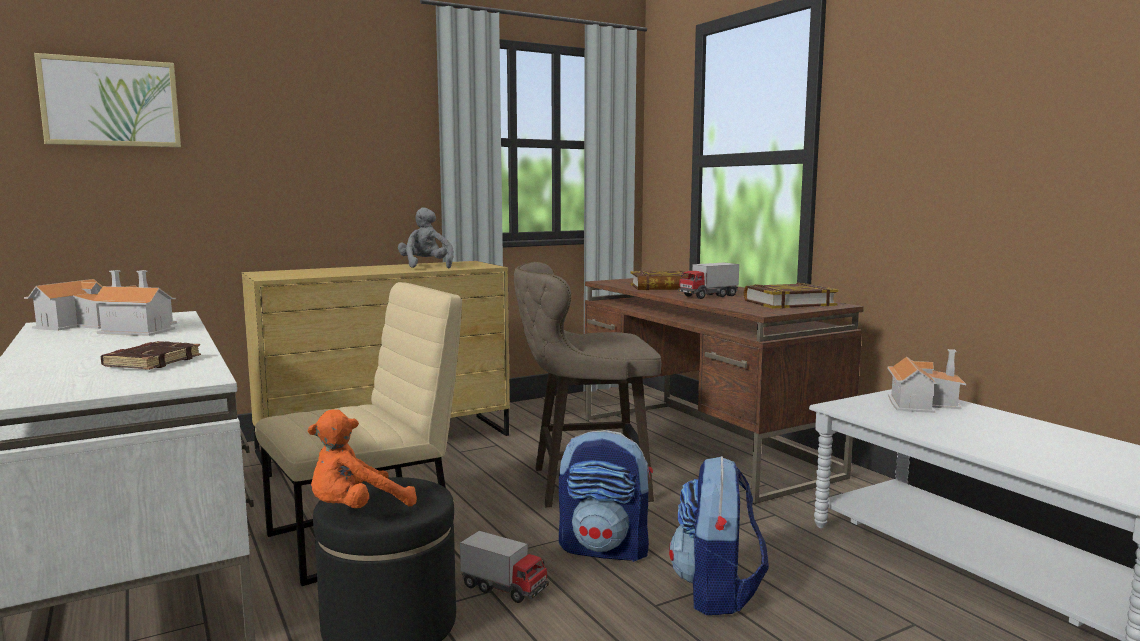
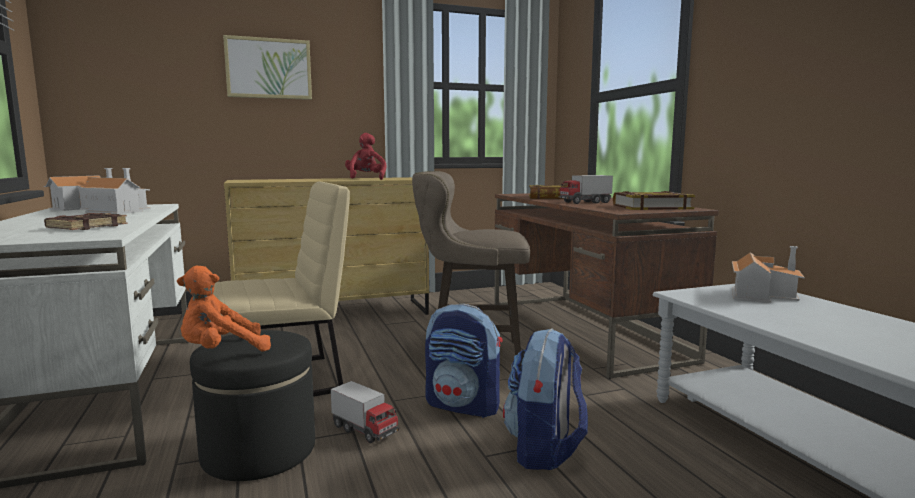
camera: 10 degrees right, 0 degrees up
picture [34,53,181,148] -> picture moved to [223,35,312,100]
grey plush toy [398,207,454,268] -> red plush toy [345,133,386,180]

